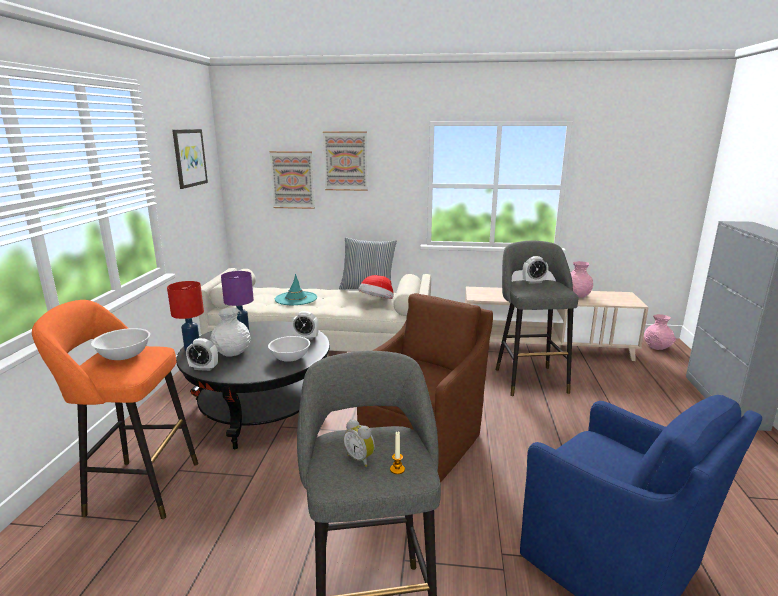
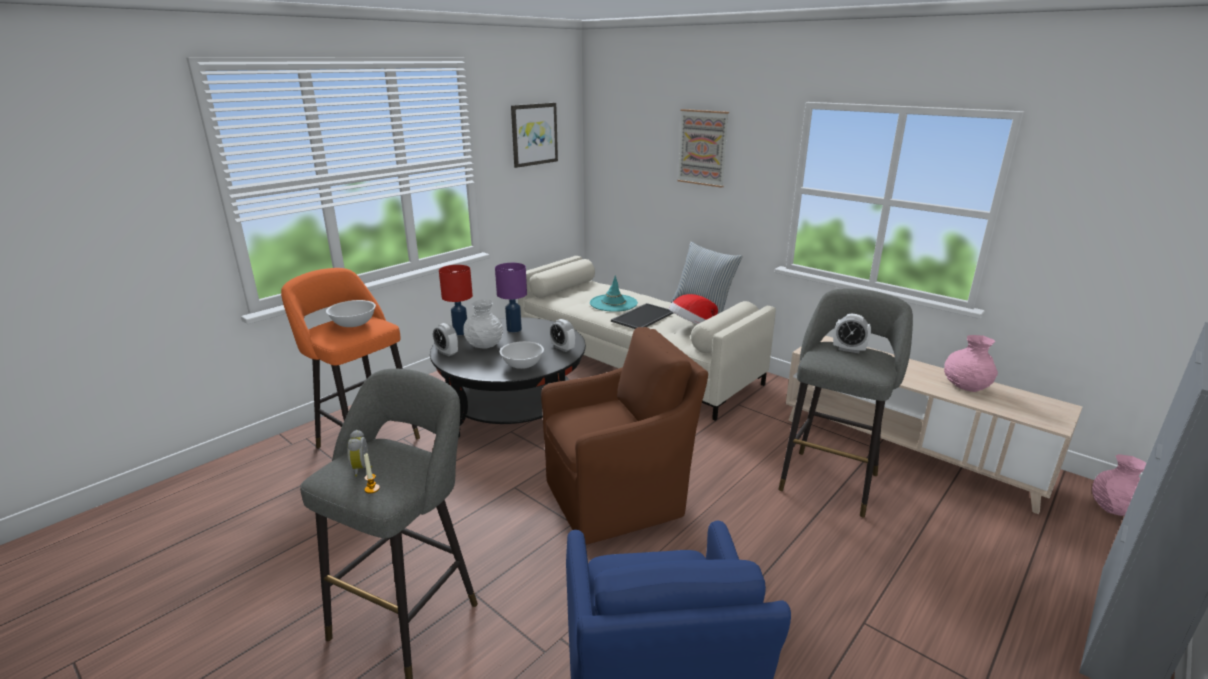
camera: 35 degrees right, 5 degrees up
picture [269,151,315,209] -> none
none -> tray [611,303,673,329]

